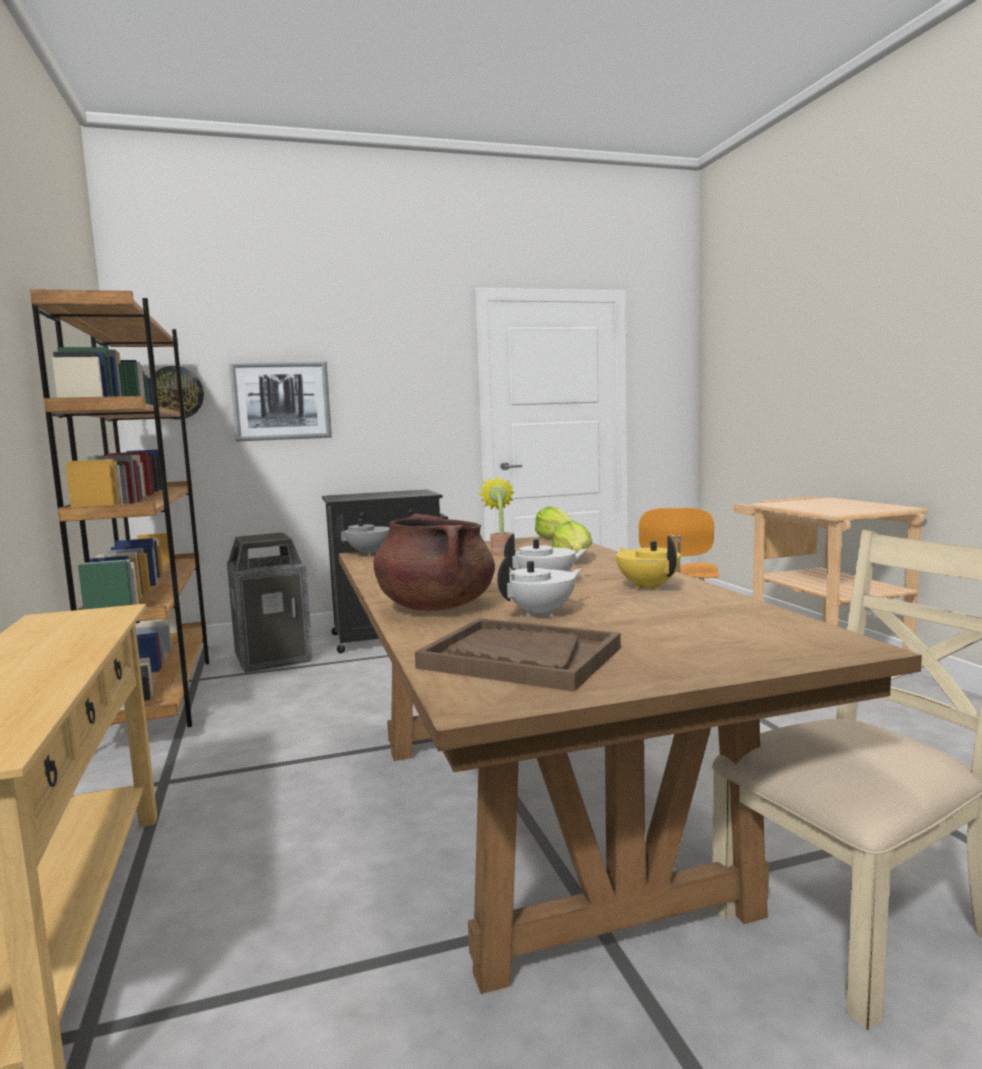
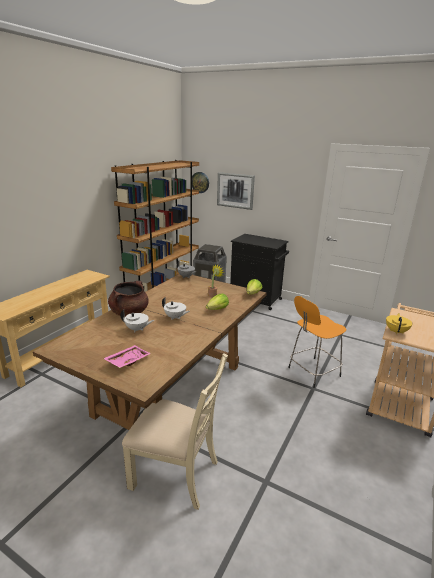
camera: 45 degrees right, 15 degrees up
brown tray [415,618,621,692] -> none
yellow teapot [616,536,681,590] -> yellow teapot moved to [386,313,412,334]
none -> pink tray [103,345,151,368]

